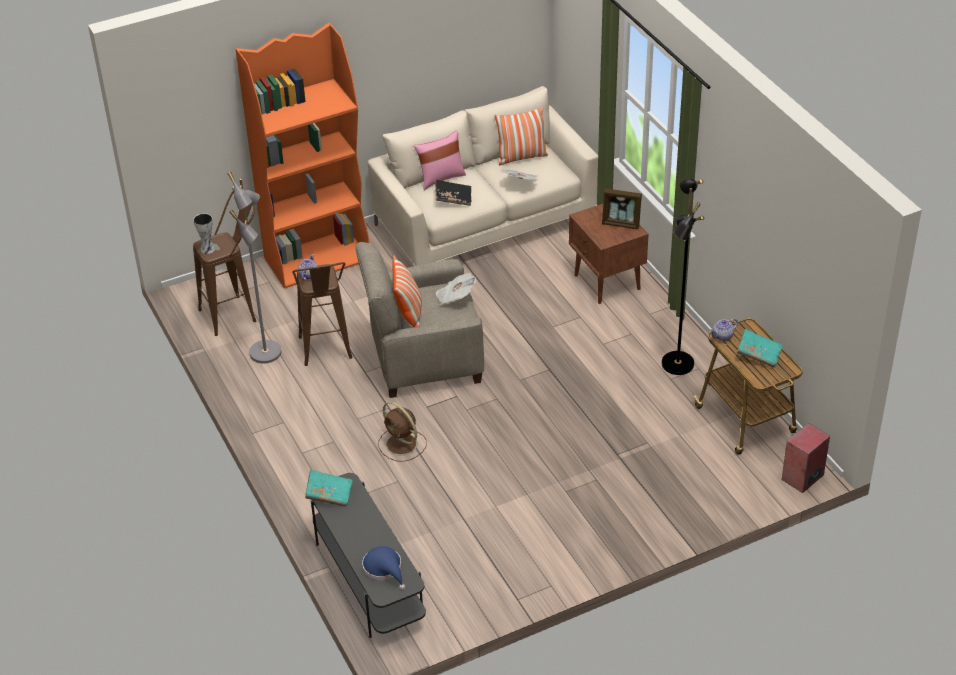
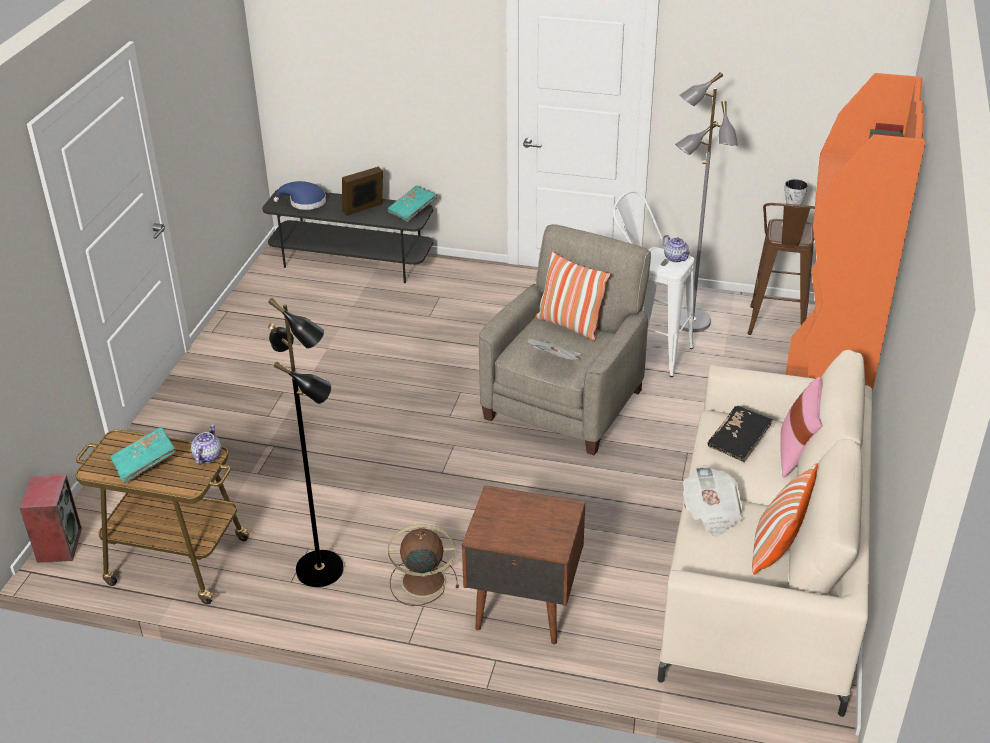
camera: 130 degrees right, 5 degrees down
brown stool [293,262,352,366] -> white stool [613,190,695,377]
brown fan [378,402,427,462] -> brown fan moved to [388,524,459,606]
picture frame [602,188,642,229] -> picture frame moved to [342,167,383,216]

